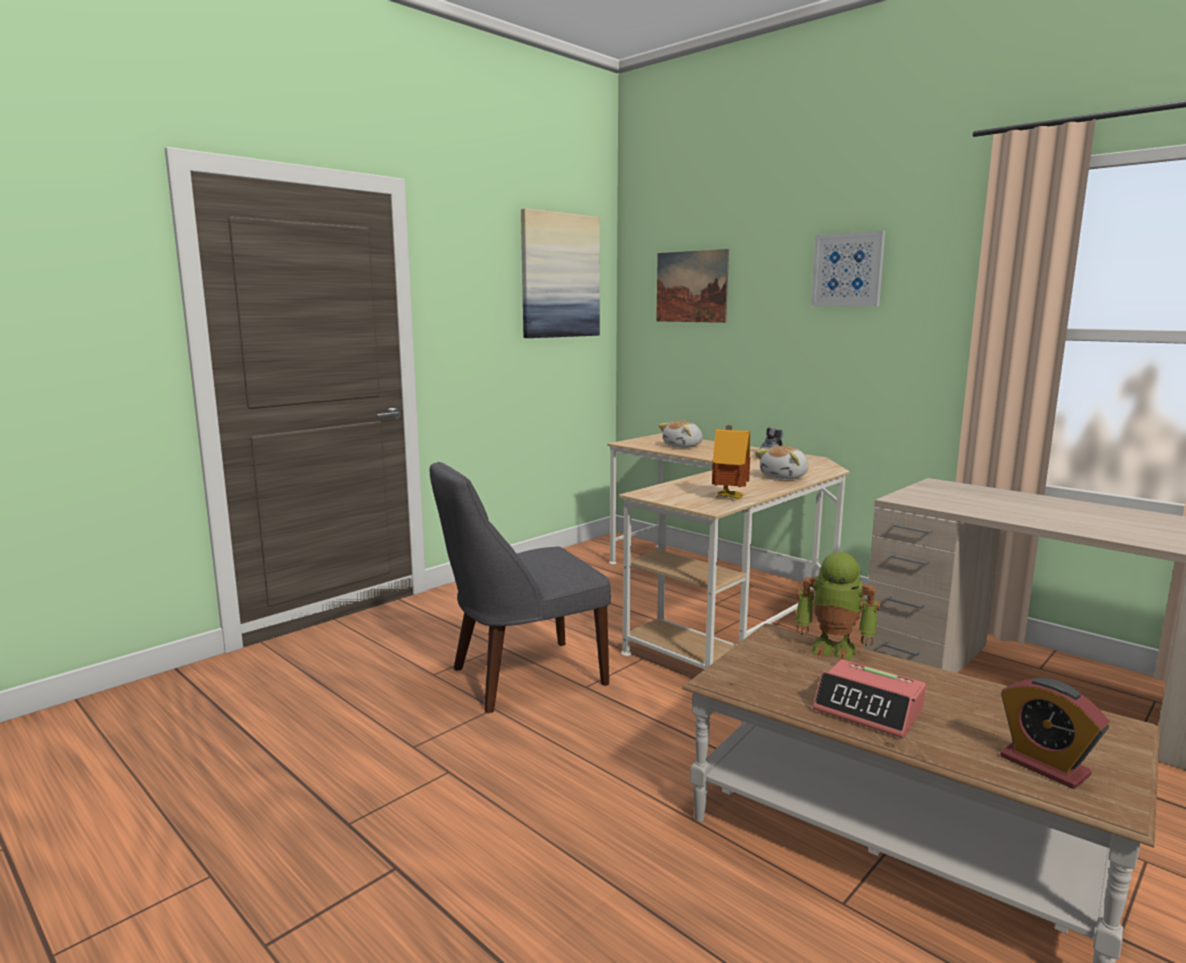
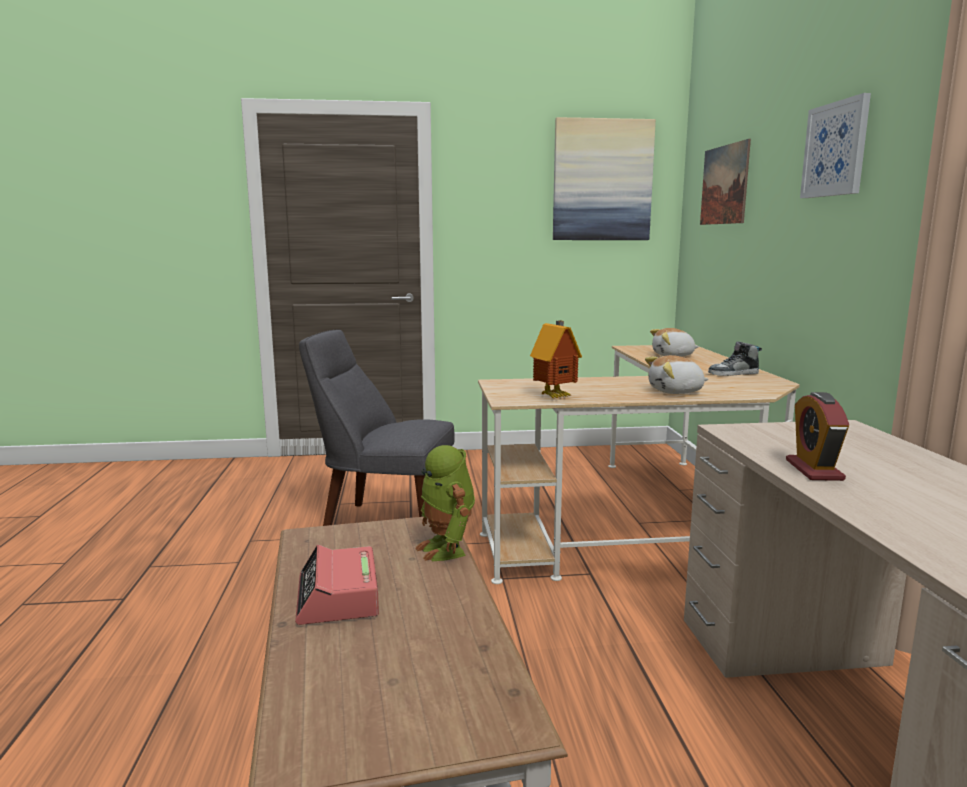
camera: 40 degrees right, 0 degrees up
alarm clock [1000,678,1109,789] -> alarm clock moved to [786,392,849,481]

